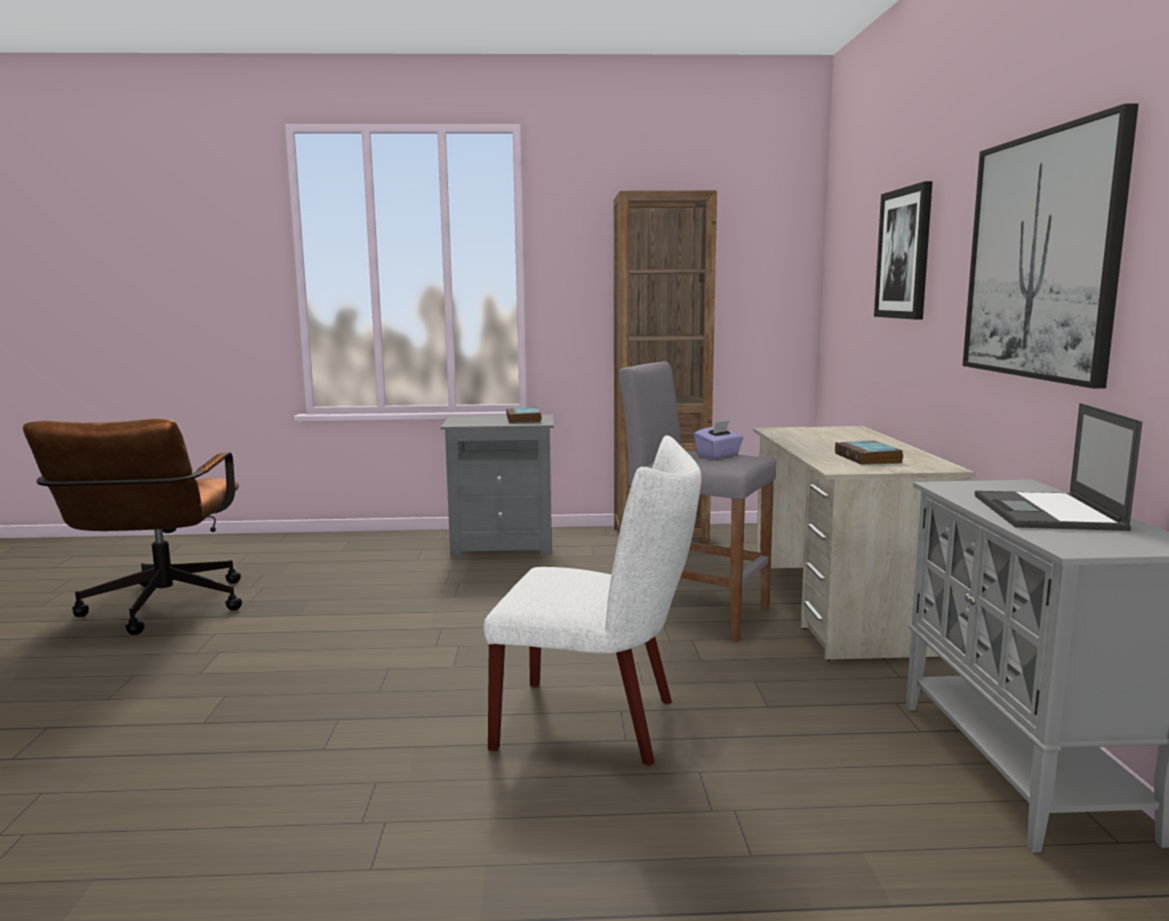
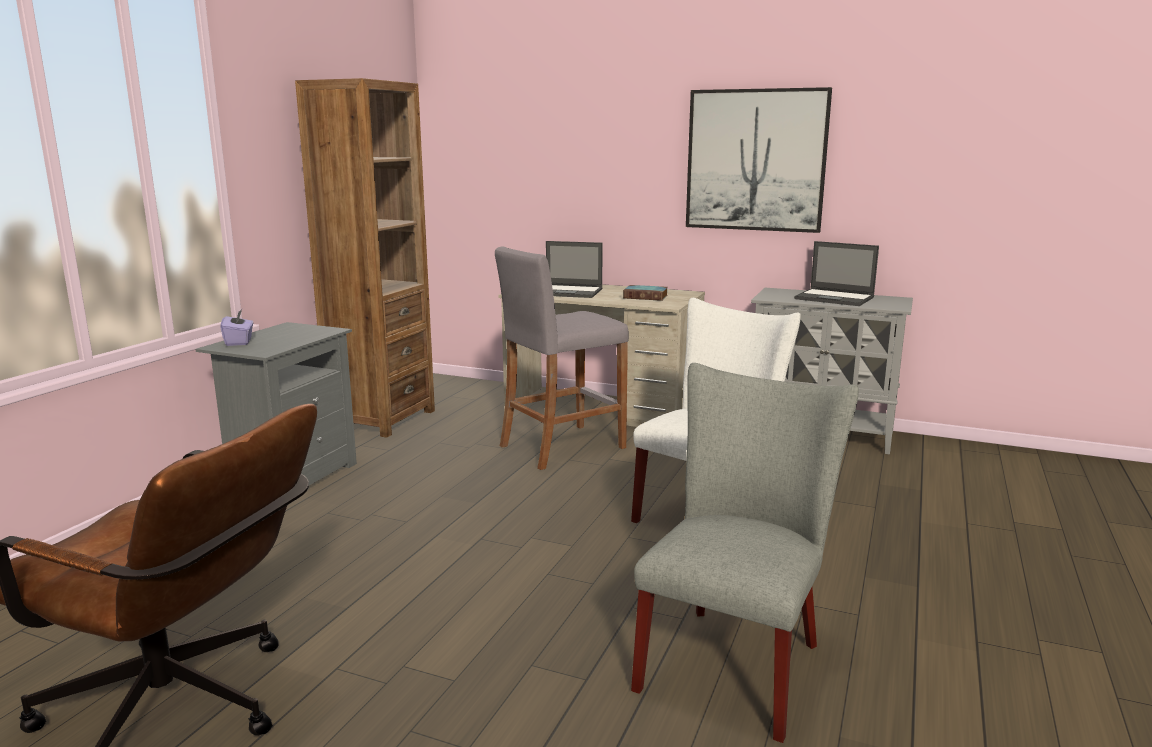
camera: 65 degrees left, 5 degrees up
book [506,407,542,423] -> none
purple tissue box [693,421,744,459] -> purple tissue box moved to [220,309,253,346]
picture [874,181,933,319] -> none
none -> laptop [546,241,603,298]
none -> grey chair [631,363,859,743]

